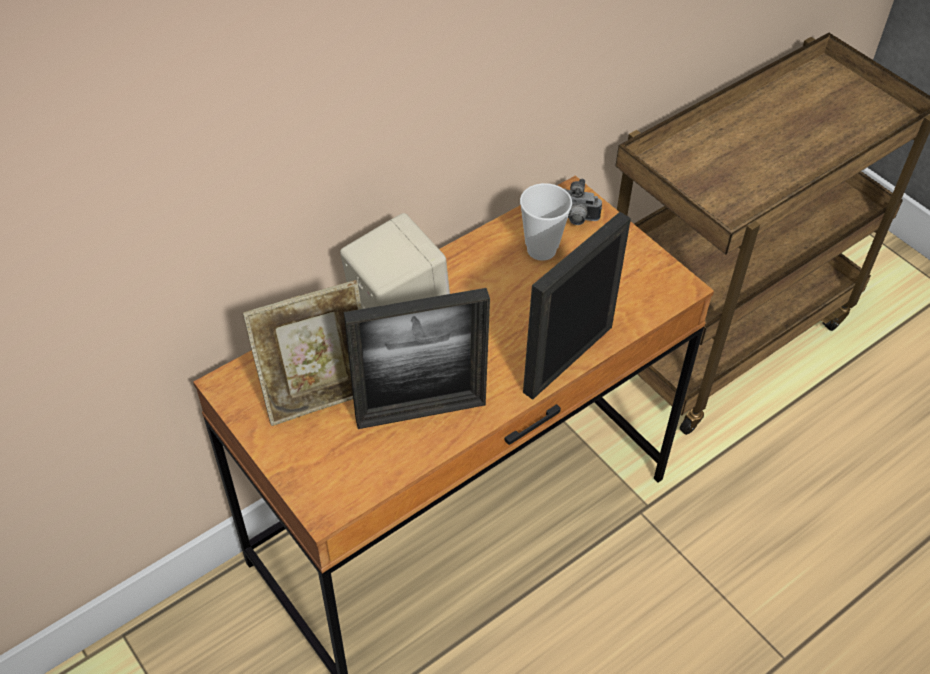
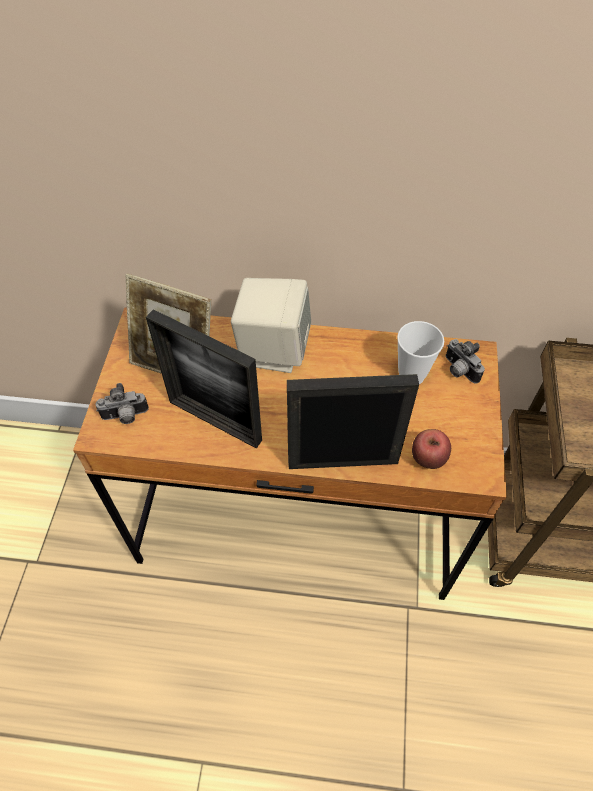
camera: 45 degrees right, 5 degrees up
none -> camera [95,383,149,424]
none -> apple [412,429,451,469]

